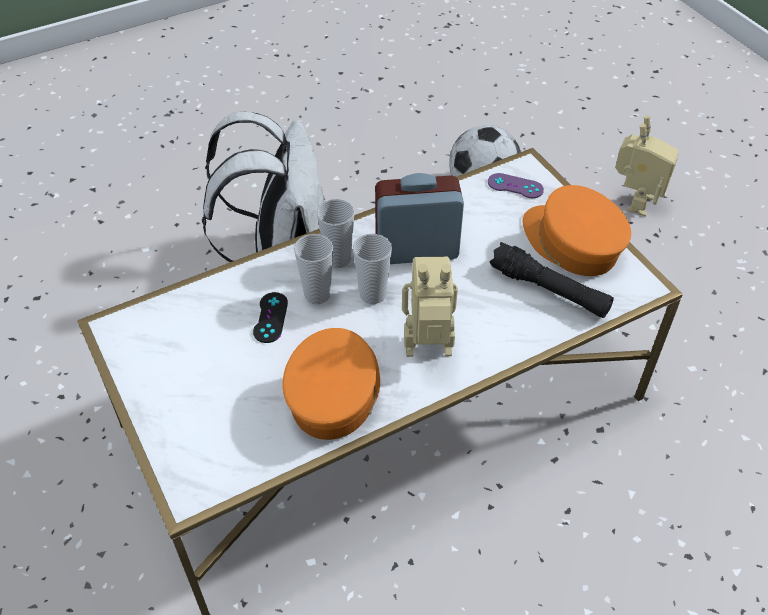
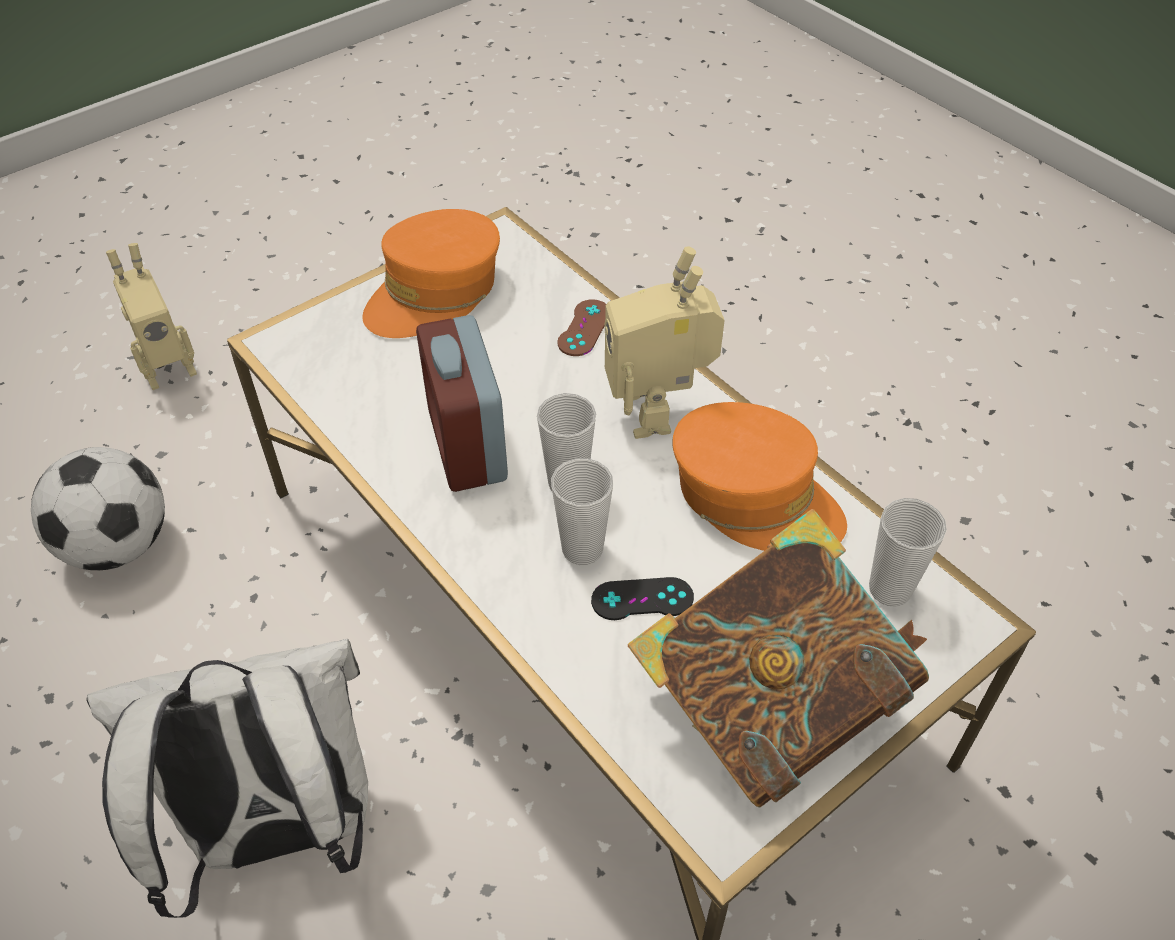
camera: 100 degrees left, 0 degrees up
orange cap [283,328,380,440] -> orange cap turned 150 degrees counterclockwise [672,402,847,551]
cup [317,199,354,268] -> cup moved to [869,498,947,607]
purple game controller [488,173,544,198] -> none
black flashlight [489,242,614,318] -> none
toy robot [615,116,679,217] -> toy robot turned 135 degrees clockwise [106,243,197,390]
none -> brown game controller [557,299,606,356]
none -> book [628,509,929,807]

